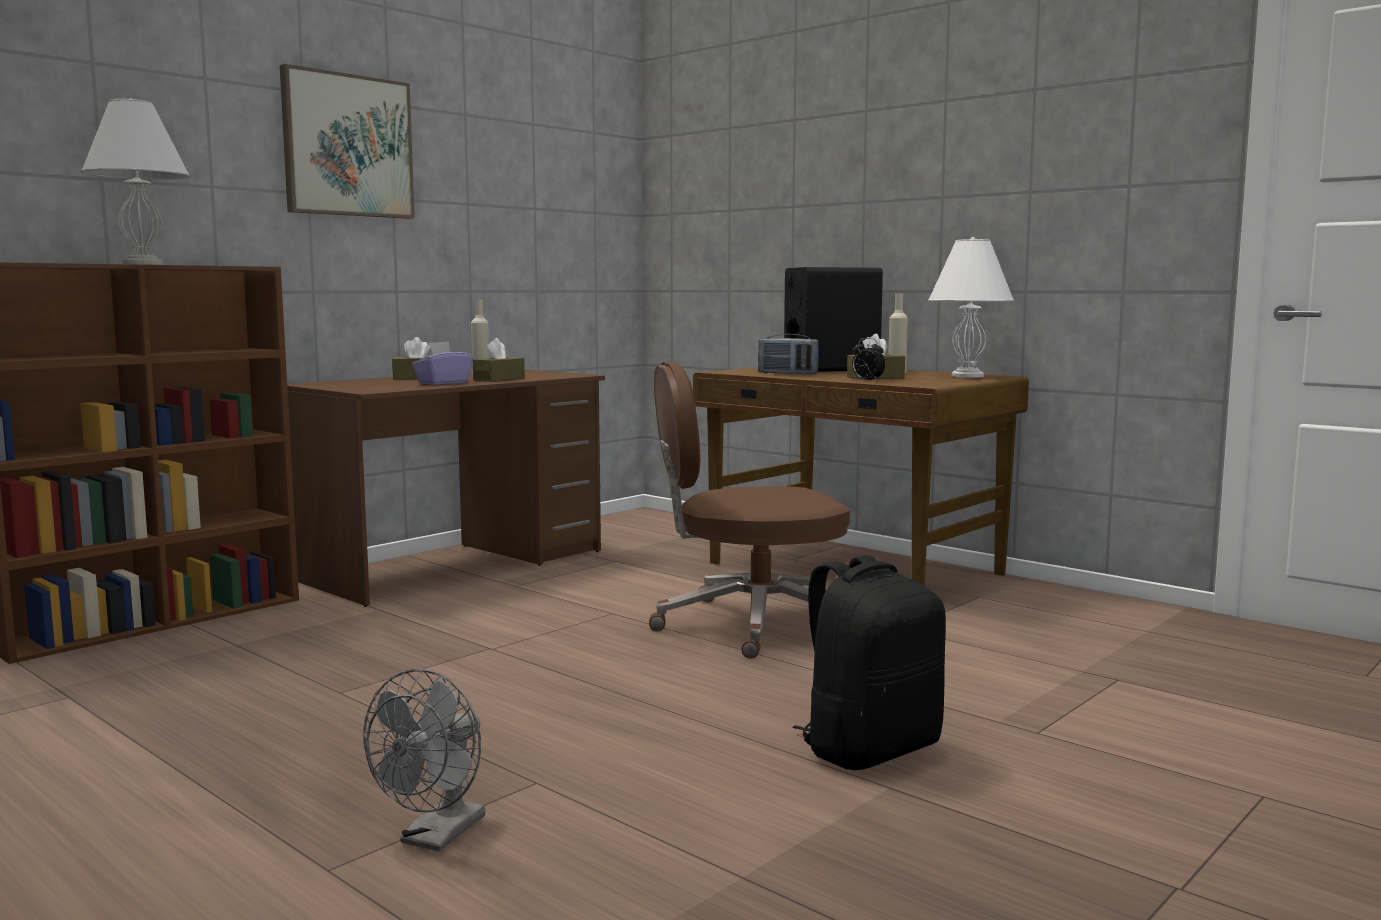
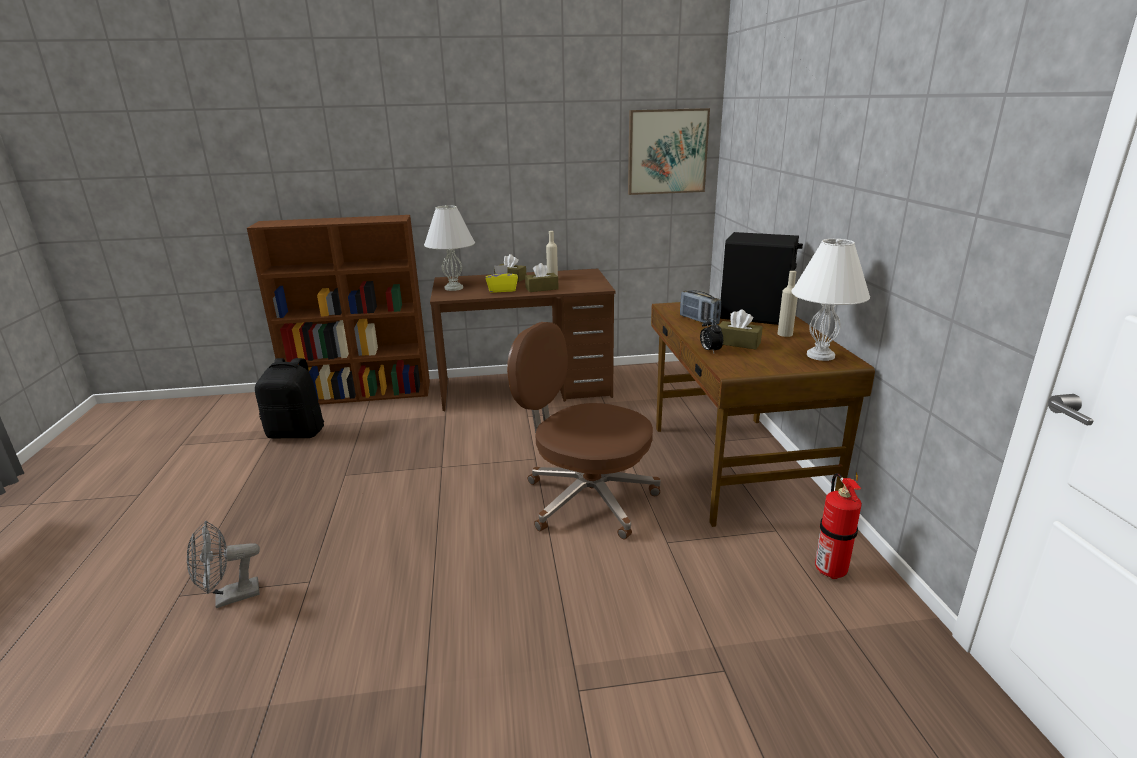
camera: 40 degrees right, 15 degrees up
white table lamp [81,98,190,265] -> white table lamp moved to [424,205,475,291]
picture [280,64,415,219] -> picture moved to [628,108,710,195]
purple tissue box [412,341,473,385] -> yellow tissue box [486,265,518,293]
black backpack [793,555,946,770] -> black backpack moved to [255,358,324,438]
none -> fire extinguisher [815,472,862,579]

